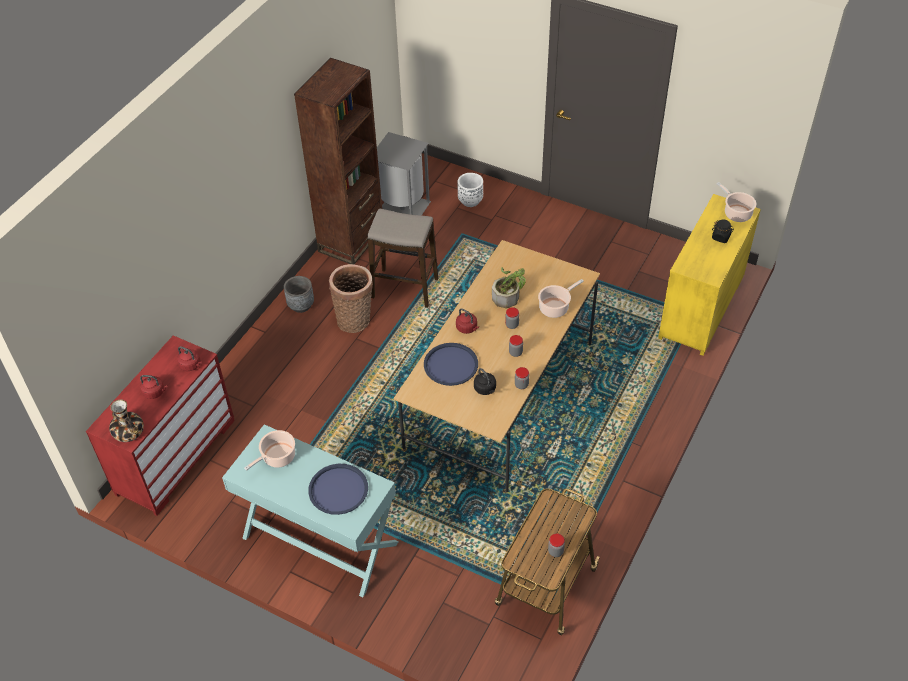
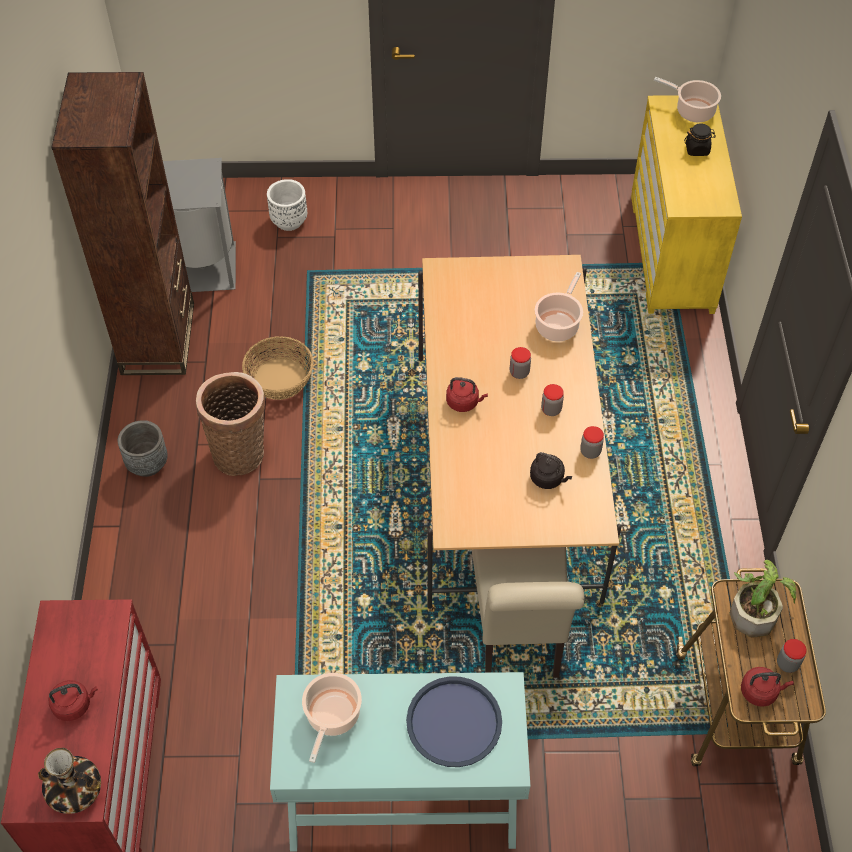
camera: 30 degrees left, 5 degrees up
red kettle [177,346,202,371] -> red kettle moved to [741,667,794,707]
stool [368,209,438,308] -> basket [242,336,314,400]
blue tray [424,343,478,386] -> none
potted plant [492,267,526,308] -> potted plant moved to [730,560,796,638]
none -> beige chair [472,547,584,678]

